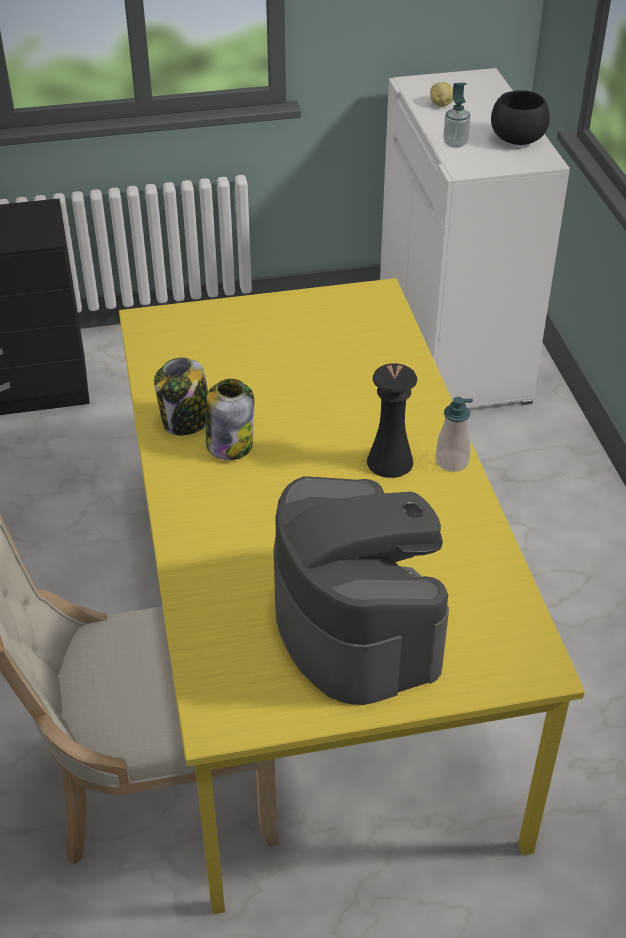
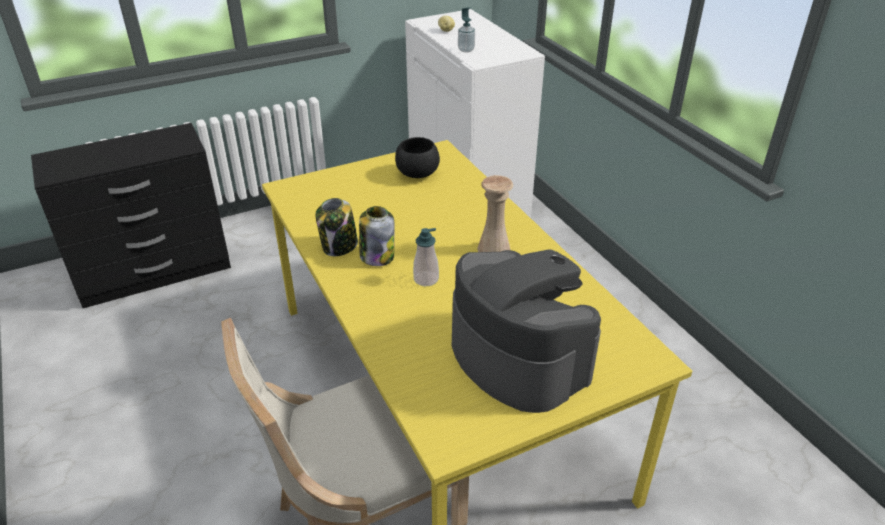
camera: 15 degrees left, 5 degrees down
black vase [367,364,417,478] -> beige vase [477,175,513,252]
soap dispenser [435,397,473,472] -> soap dispenser moved to [413,228,439,286]
black bowl [491,90,550,145] -> black bowl moved to [395,137,440,178]

